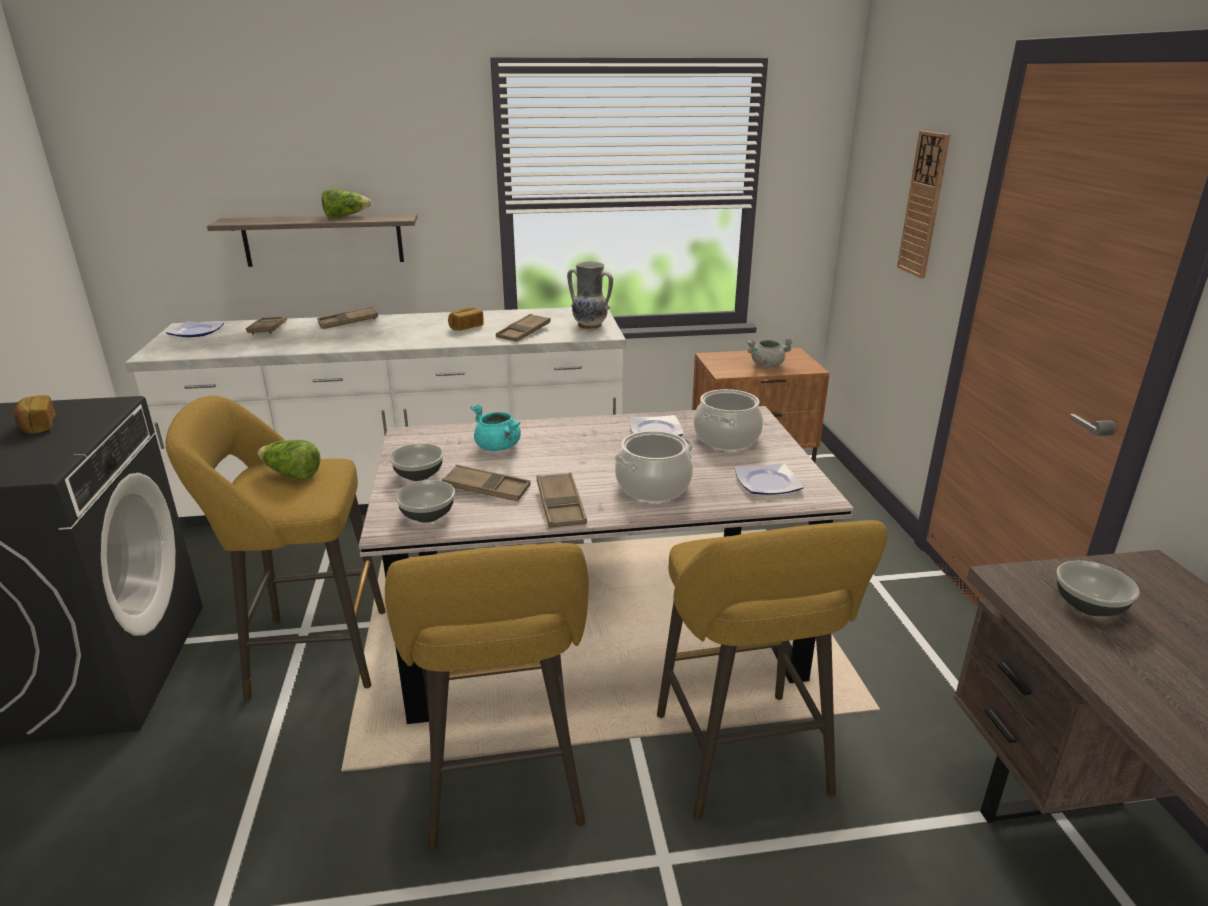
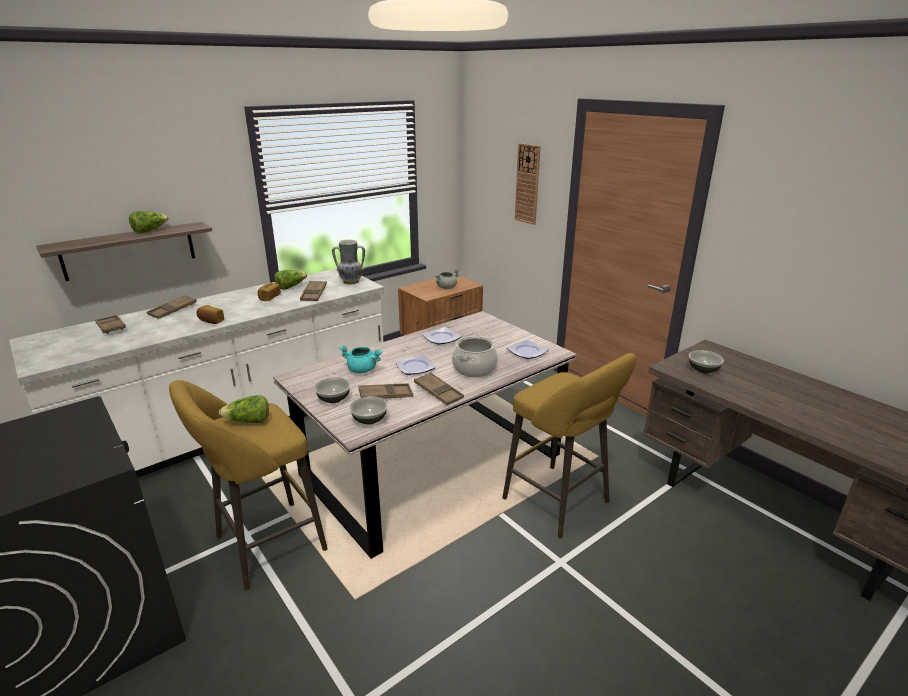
camera: 30 degrees left, 0 degrees up
bread [14,395,56,434] -> bread moved to [196,305,224,324]
plate [166,321,224,337] -> plate moved to [395,354,436,375]
yellow stool [385,543,589,849] -> none
cooking pot [694,389,763,450] -> none
none -> lettuce [274,270,307,290]

